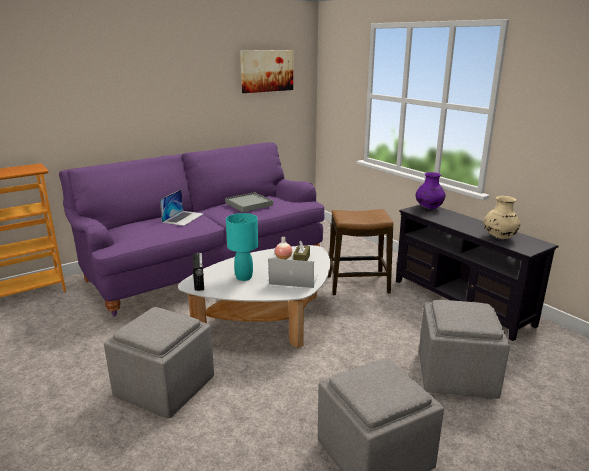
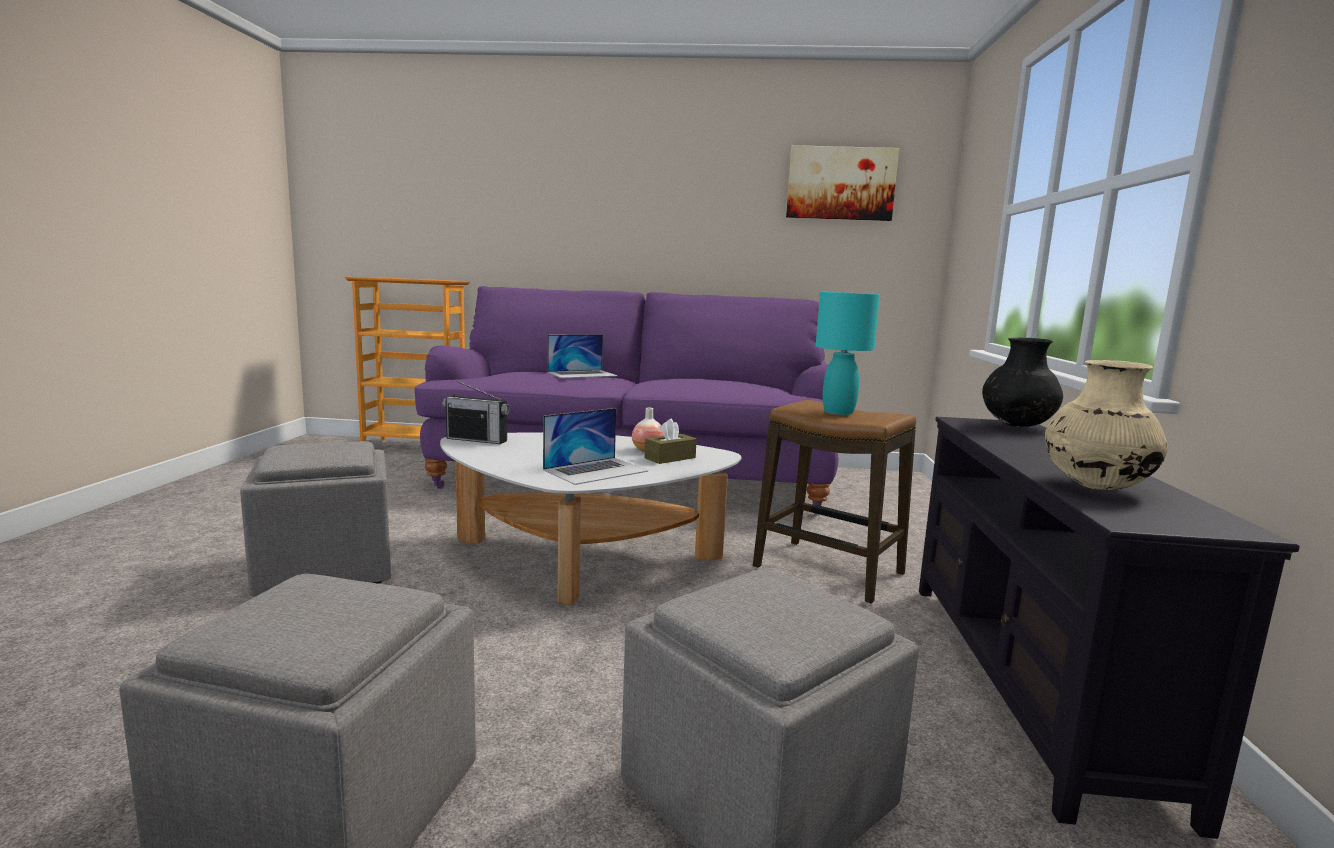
camera: 40 degrees right, 10 degrees down
radio [192,252,204,291] -> radio turned 75 degrees clockwise [442,379,510,444]
grey tray [225,192,273,212] -> none
turquoise table lamp [226,213,258,281] -> turquoise table lamp moved to [816,292,880,415]
laptop [269,258,318,288] -> laptop turned 90 degrees clockwise [543,408,648,485]
purple vase [416,172,446,209] -> black vase [982,338,1063,427]

